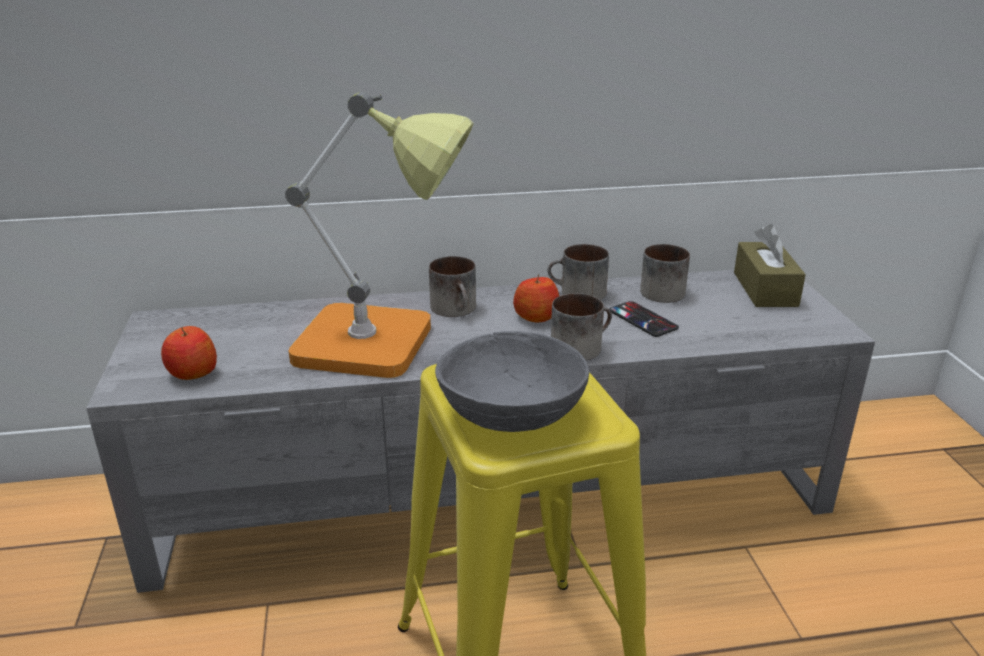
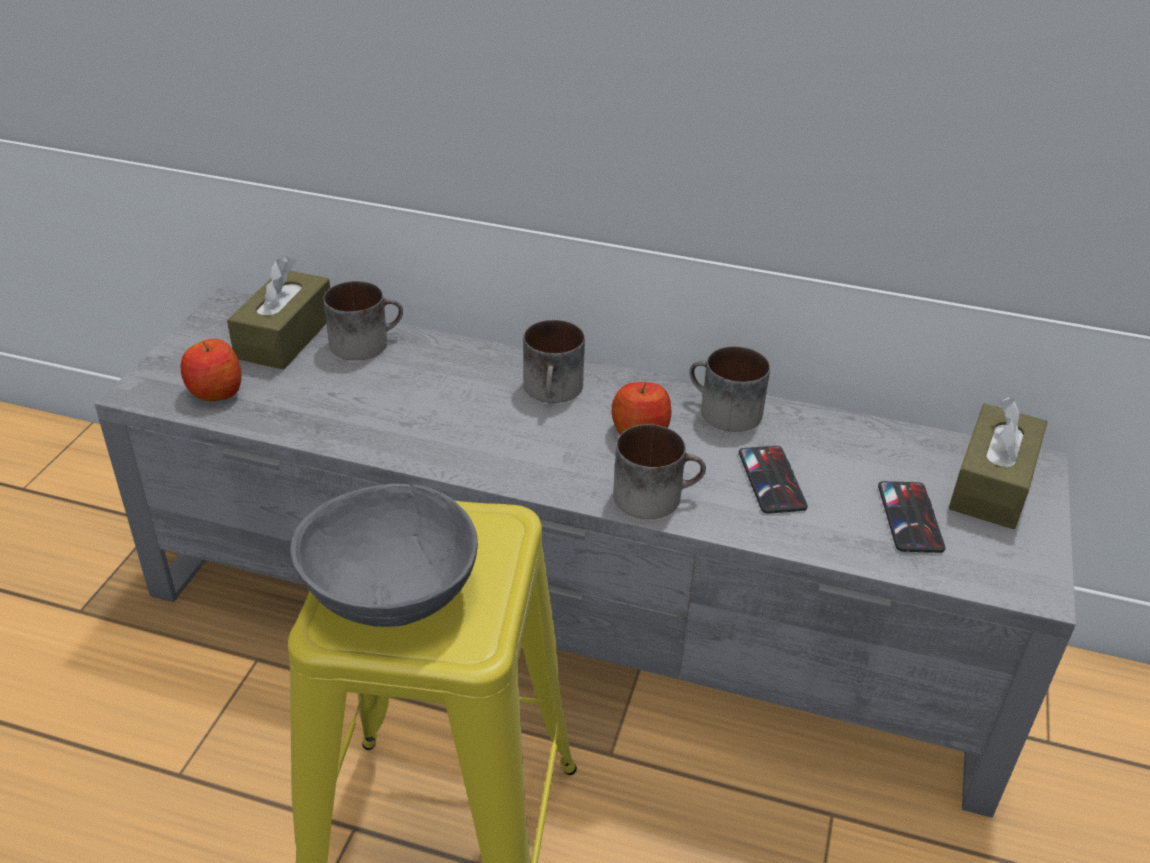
camera: 25 degrees right, 10 degrees up
table lamp [285,92,474,378] -> none
mug [640,244,690,303] -> mug moved to [323,281,403,361]
none -> brown tissue box [227,257,330,370]
none -> phone [878,481,946,553]

